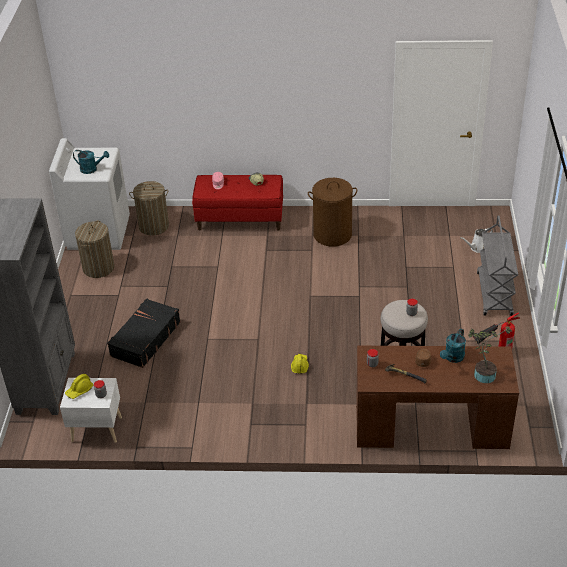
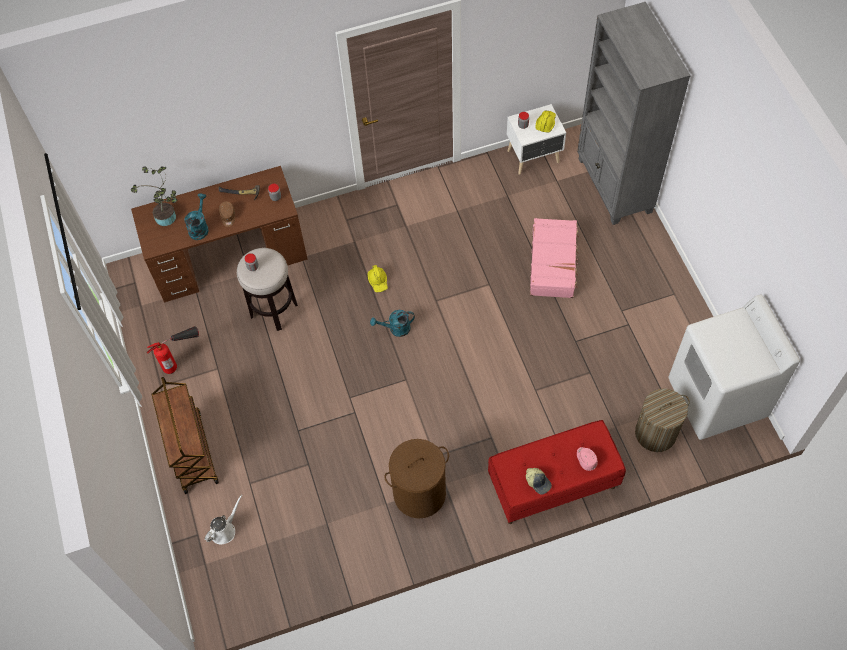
camera: 160 degrees right, 20 degrees up
turquoise watering can [73,150,109,174] -> turquoise watering can moved to [370,310,415,337]
laundry basket [75,221,115,278] -> none
black suitcase [107,298,181,368] -> pink suitcase [530,218,579,298]
grey cart [477,216,518,316] -> brown cart [152,377,219,494]

